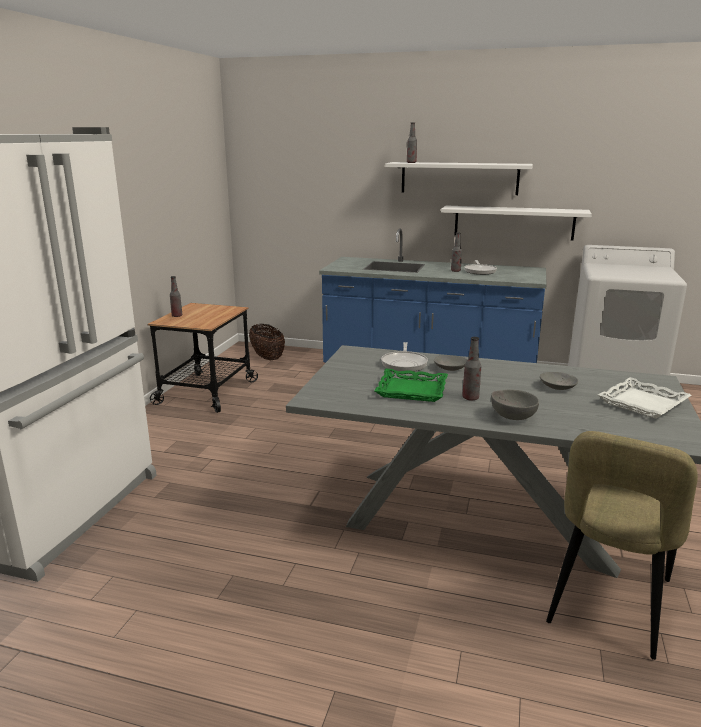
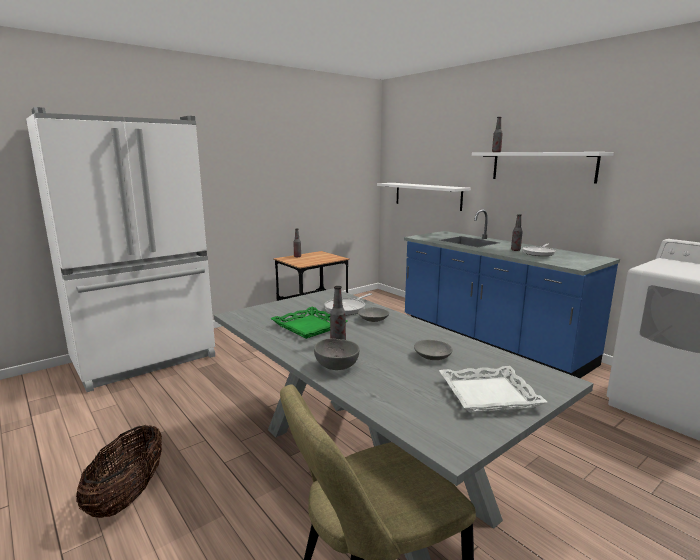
camera: 35 degrees right, 5 degrees down
basket [249,324,285,360] -> basket moved to [76,425,162,518]
white shelf [441,206,592,240] -> white shelf moved to [377,183,471,211]

